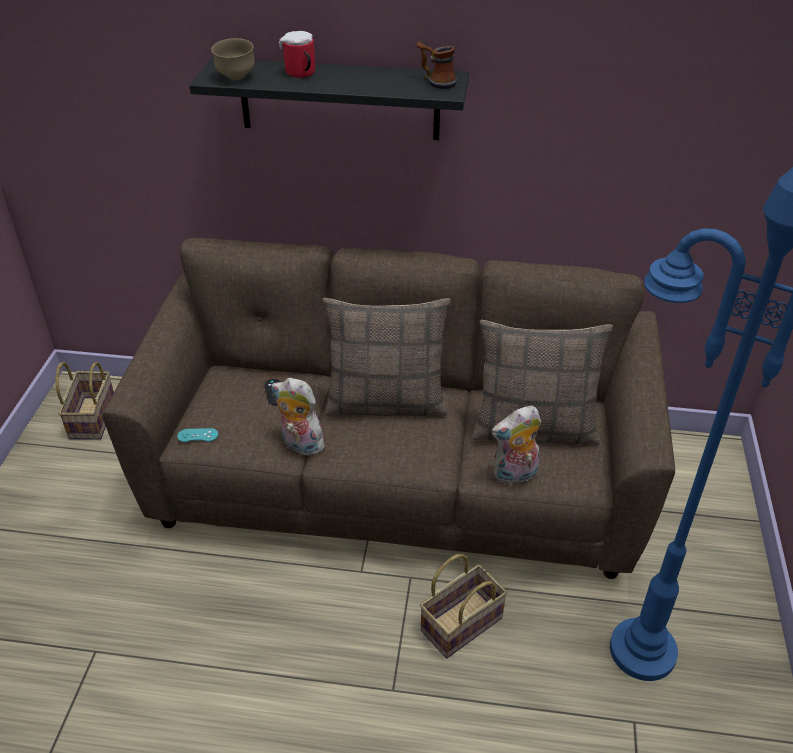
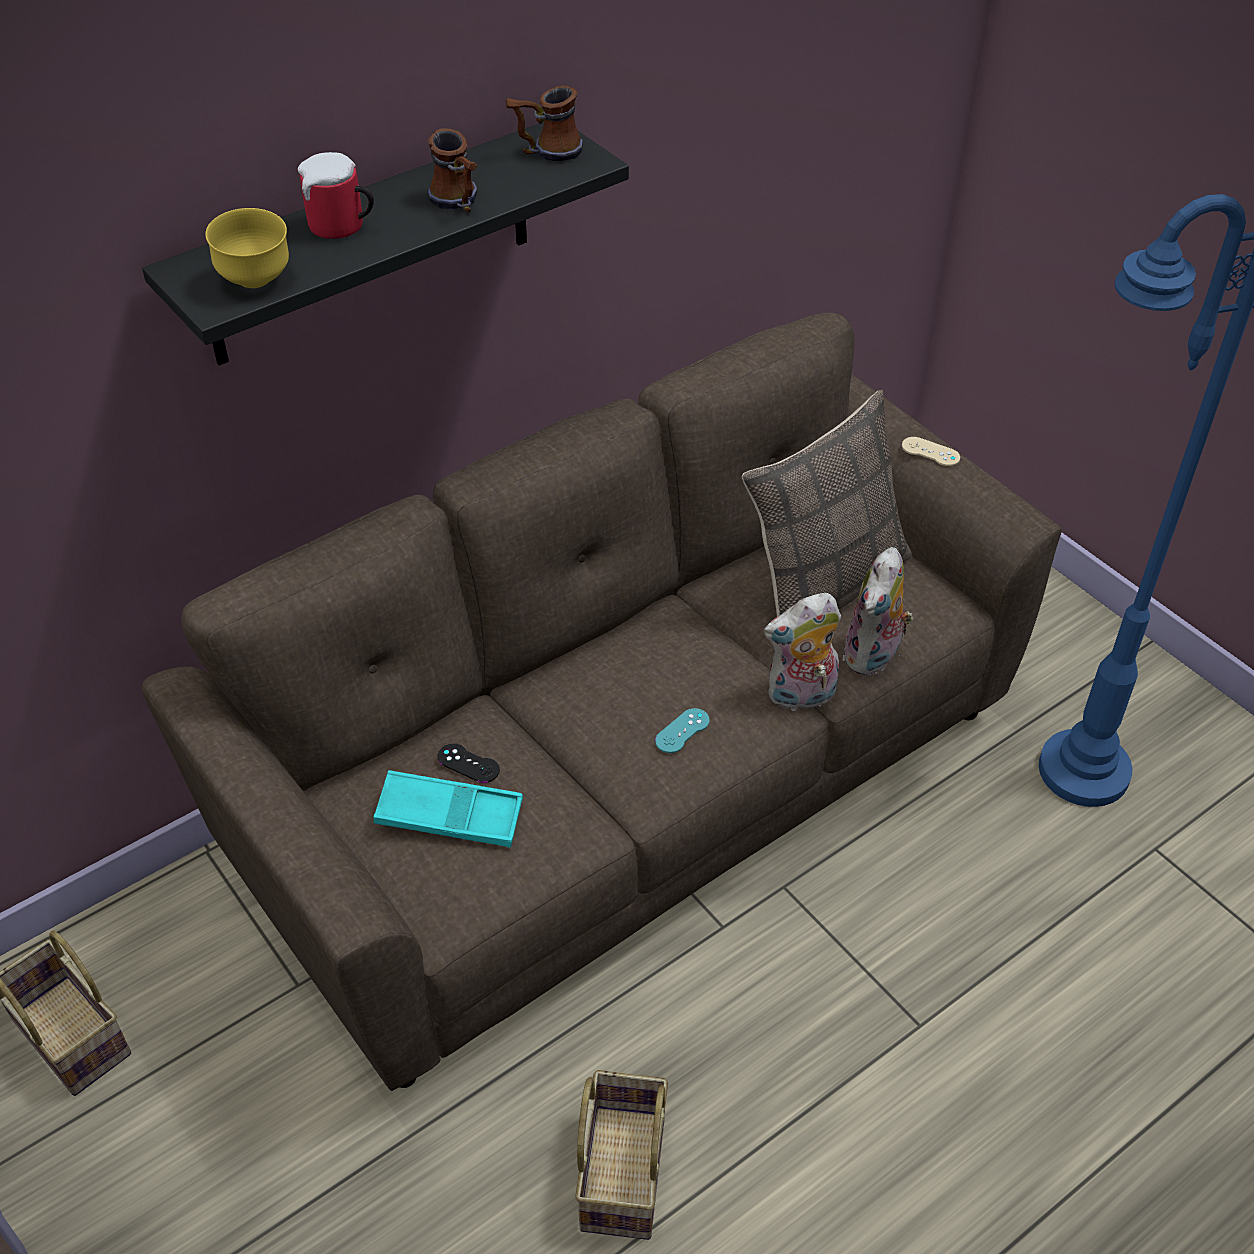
camera: 45 degrees left, 5 degrees up
turquoise game controller [177,428,218,442] -> turquoise game controller moved to [655,708,710,753]
brown bowl [211,38,255,80] -> yellow bowl [205,208,289,288]
plush toy [271,378,328,456] -> plush toy moved to [764,593,841,711]
pillow [322,298,451,416] -> none
basket [420,554,508,658] -> basket moved to [575,1070,669,1240]
none -> turquoise tray [373,770,523,848]
none -> mug [427,128,477,213]
none -> beige game controller [902,437,960,466]

